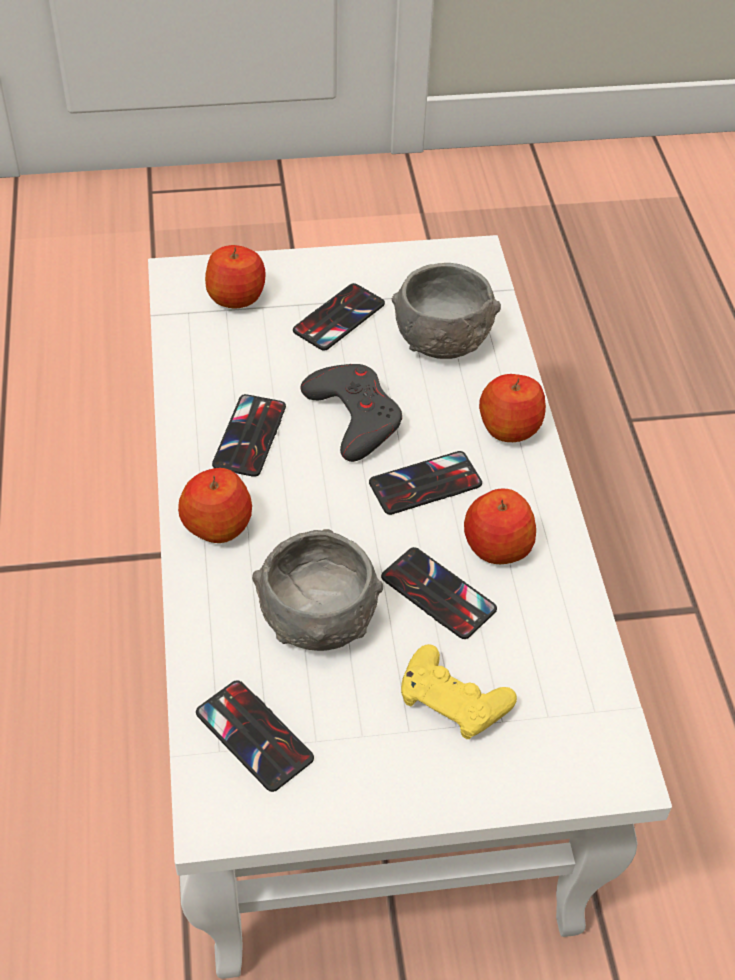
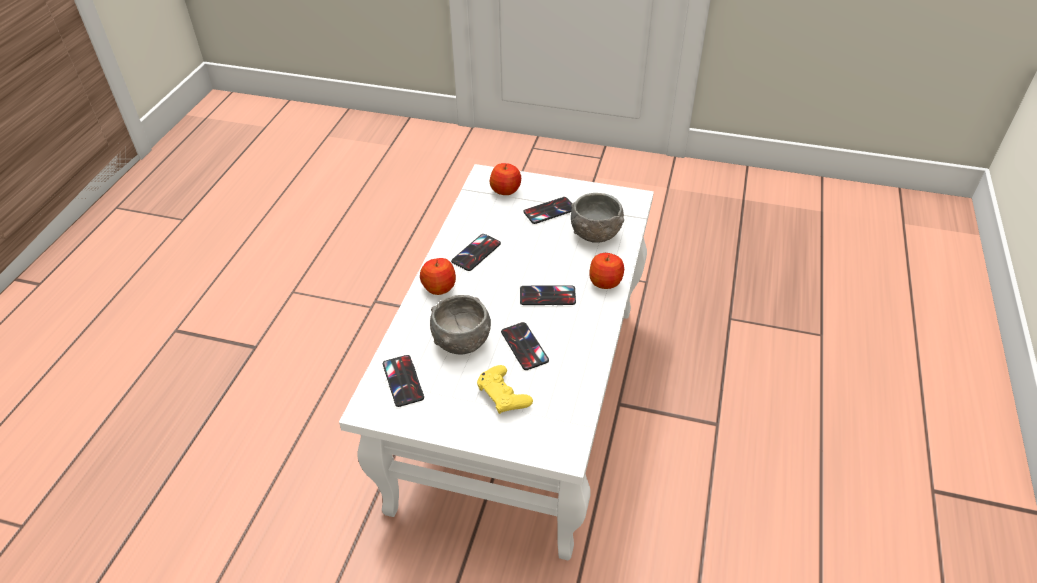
camera: 25 degrees right, 5 degrees down
grey game controller [300,364,402,462] -> none
apple [464,488,536,564] -> none

